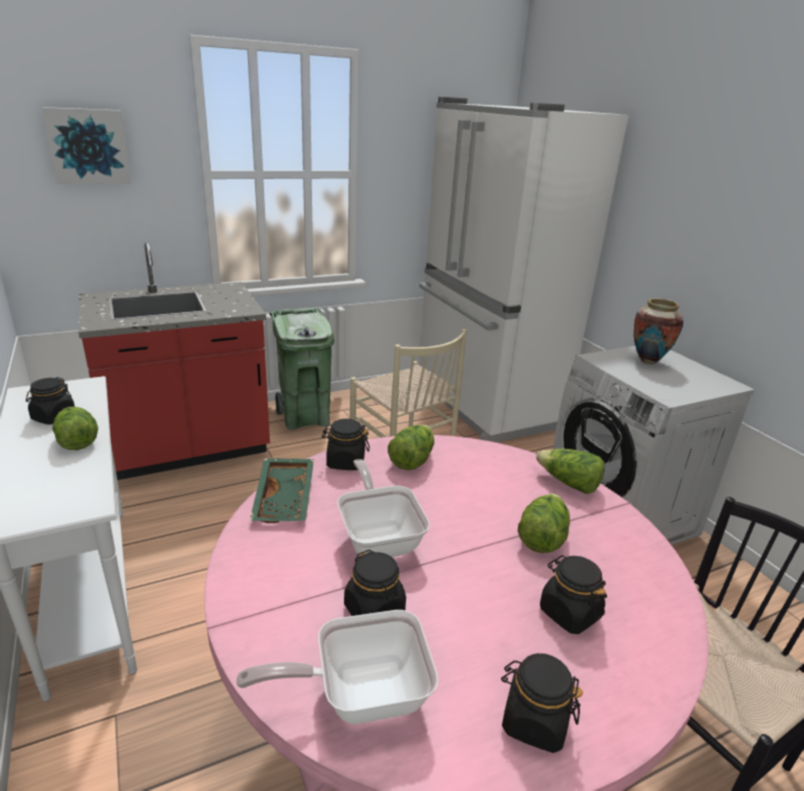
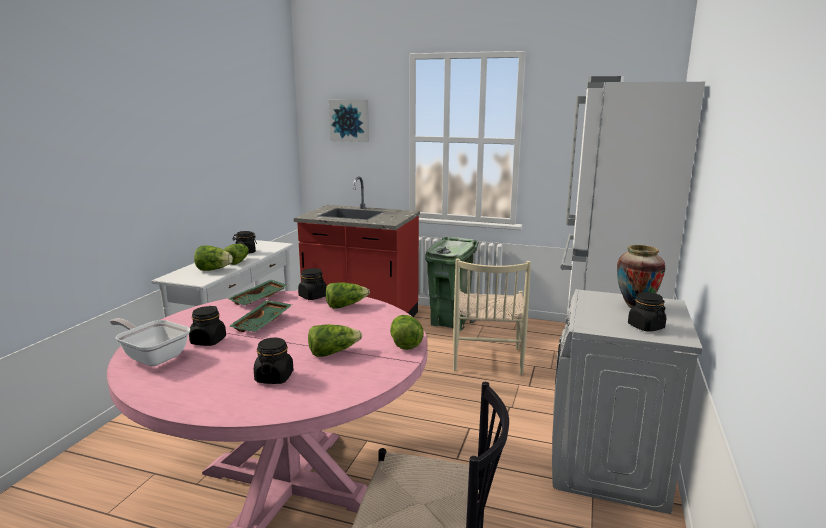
camera: 45 degrees right, 10 degrees down
frying pan [337,459,430,557] -> green tray [228,300,292,332]
black jar [501,653,583,753] -> black jar moved to [628,292,666,332]
none -> lettuce [194,245,233,271]

